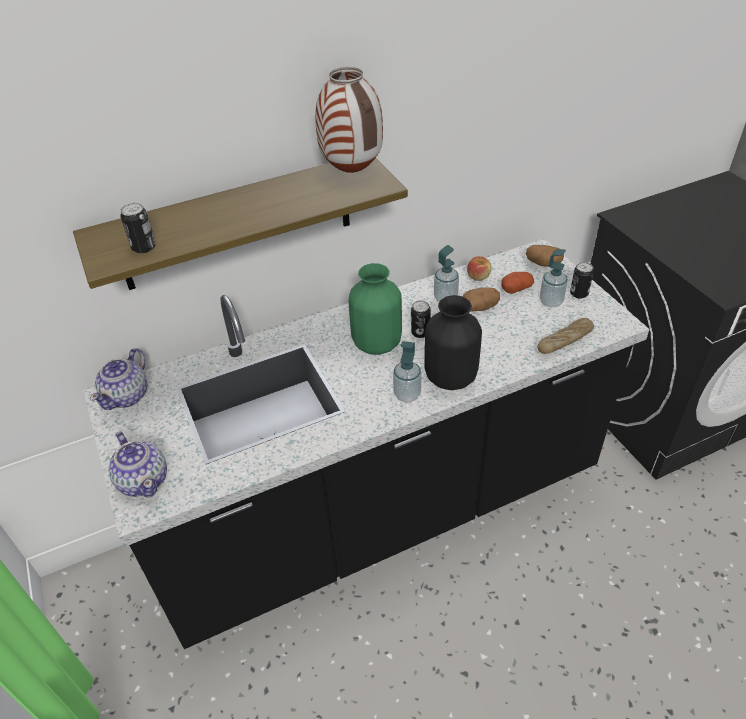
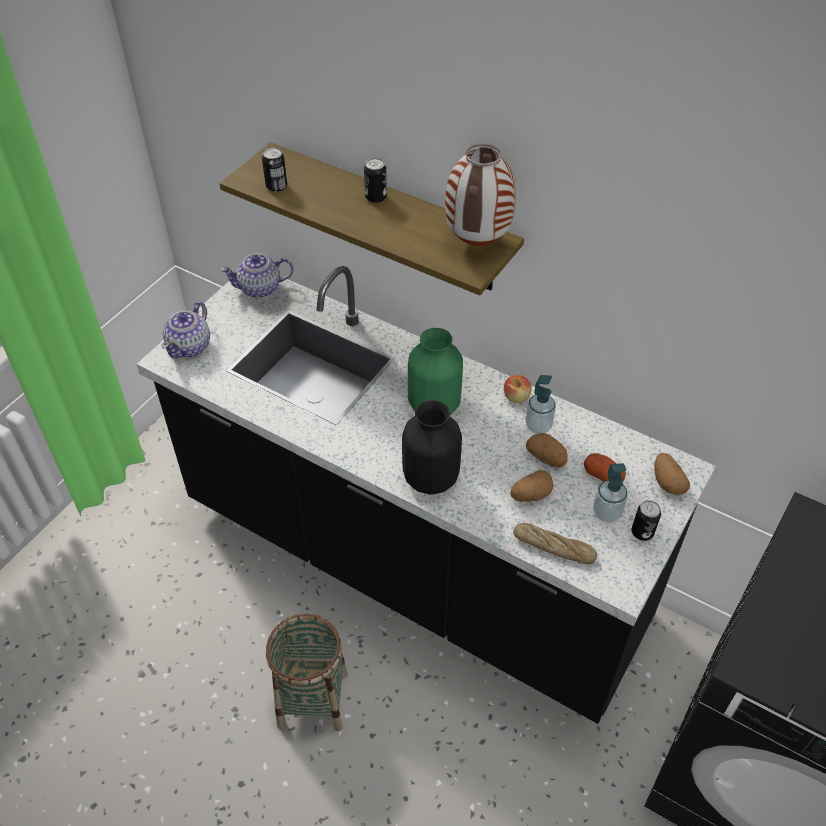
camera: 55 degrees right, 5 degrees up
soap dispenser [393,341,421,402] -> none
can [411,300,431,338] -> can moved to [364,158,387,203]
apple [467,256,492,281] -> apple moved to [504,375,532,403]
none -> basket [266,613,348,732]
none -> potato [510,470,553,501]

